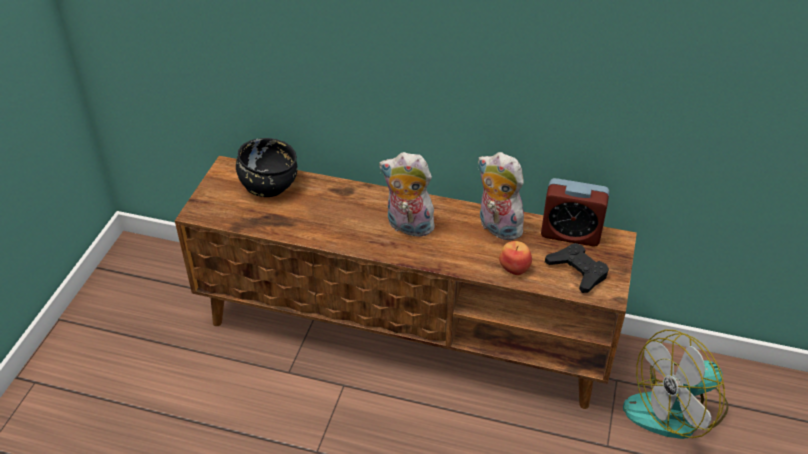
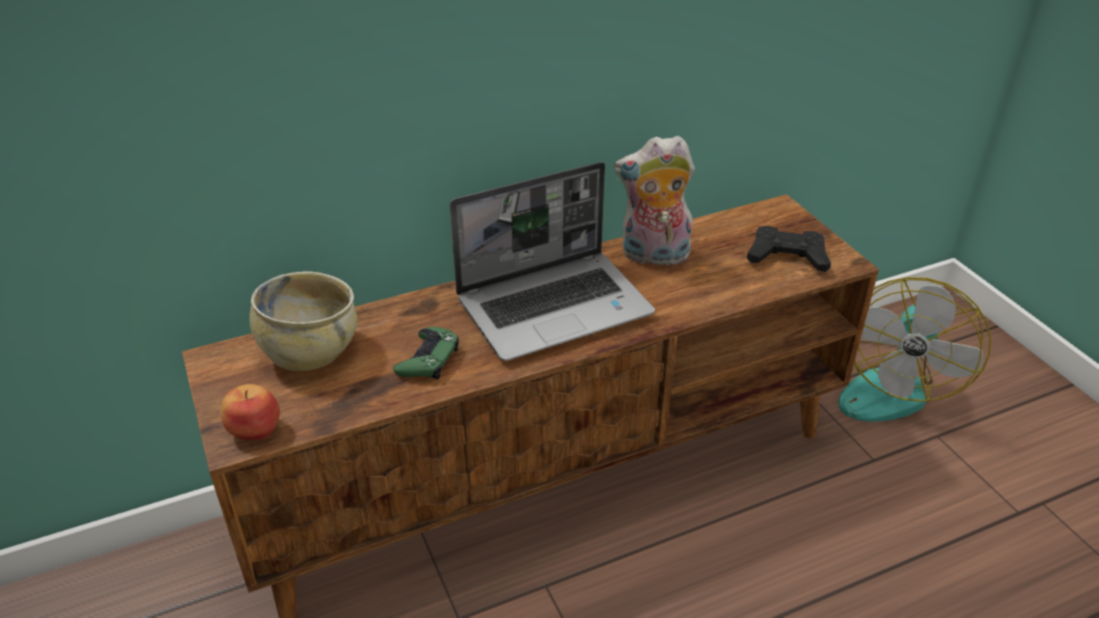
camera: 40 degrees left, 5 degrees down
black bowl [236,138,297,197] -> beige bowl [250,271,357,371]
plush toy [379,152,437,237] -> laptop [450,162,655,361]
apple [499,241,532,275] -> apple moved to [221,384,280,440]
alarm clock [541,178,610,247] -> none
none -> green game controller [393,327,459,379]

